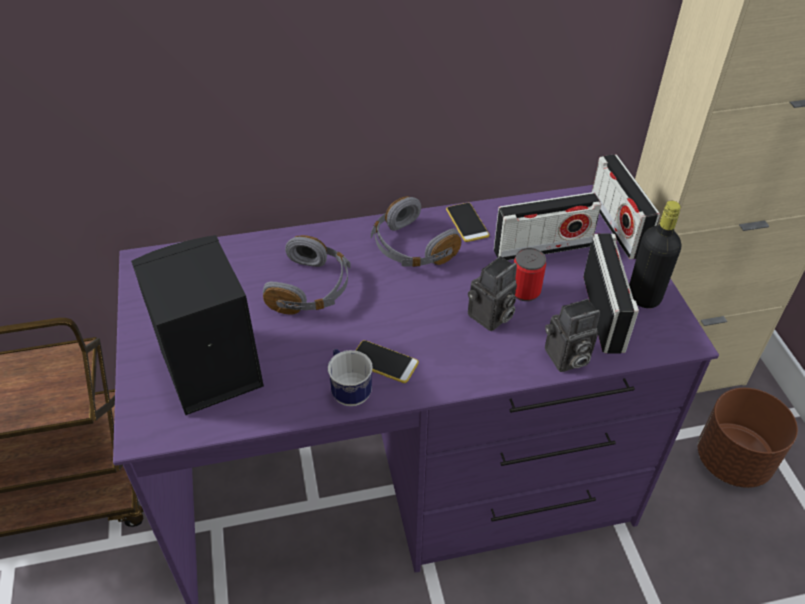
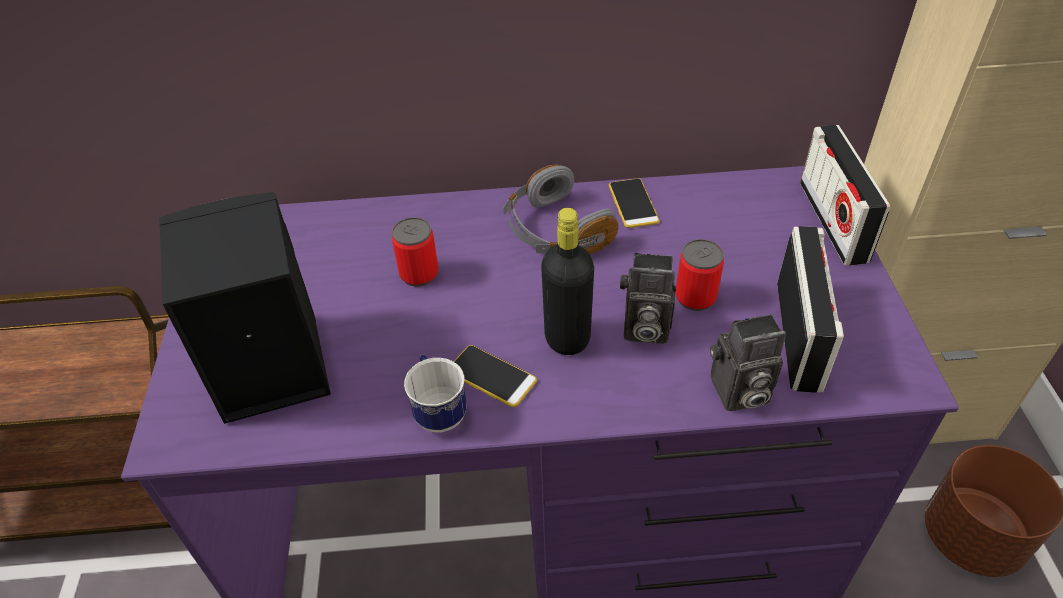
camera: 10 degrees right, 0 degrees up
grey headphones [263,235,351,315] -> can [392,217,439,287]
camera [468,256,517,331] -> camera turned 45 degrees clockwise [620,253,676,344]
radio [494,192,601,261] -> none
black bottle [629,201,681,308] -> black bottle moved to [541,208,594,355]

